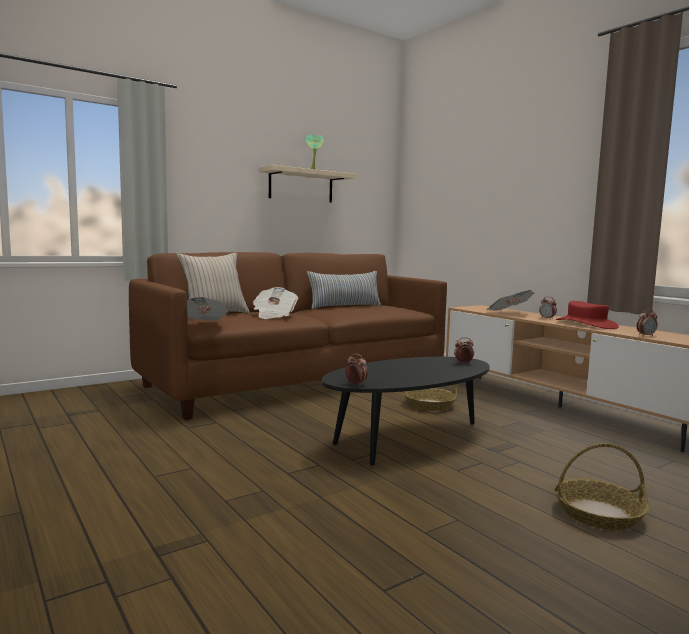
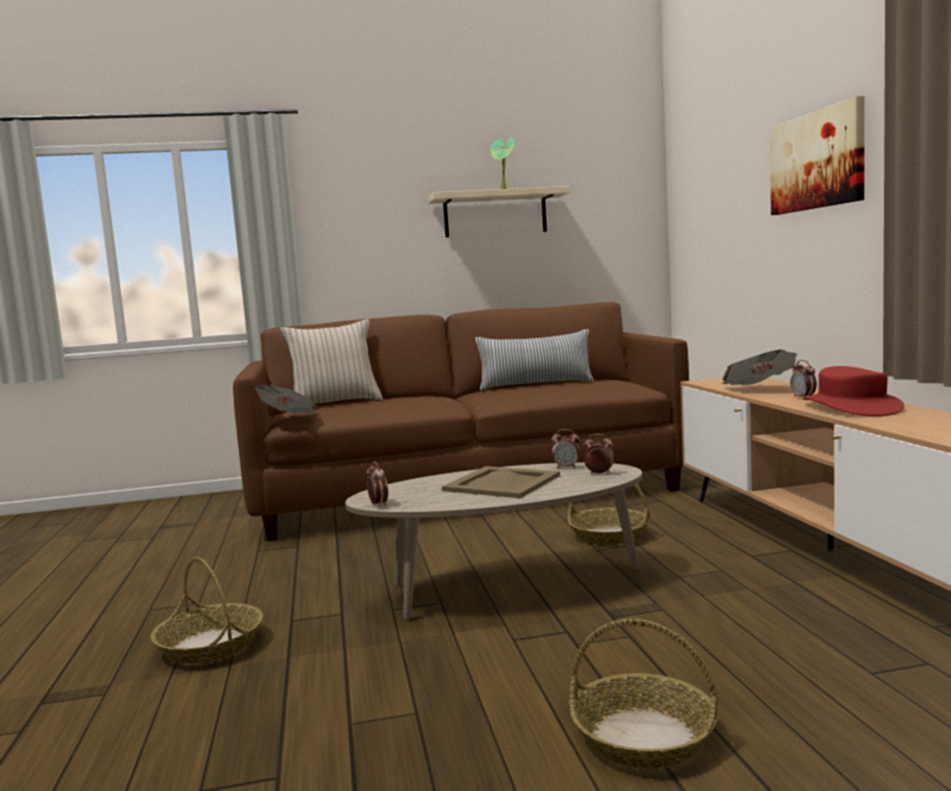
camera: 25 degrees right, 0 degrees up
newspaper [253,287,298,319] -> none
black coffee table [322,357,489,466] -> beige coffee table [345,463,642,621]
alarm clock [636,309,658,336] -> alarm clock moved to [552,429,580,469]
none -> basket [151,557,263,664]
none -> beige tray [442,466,560,498]
none -> picture [770,96,865,215]

